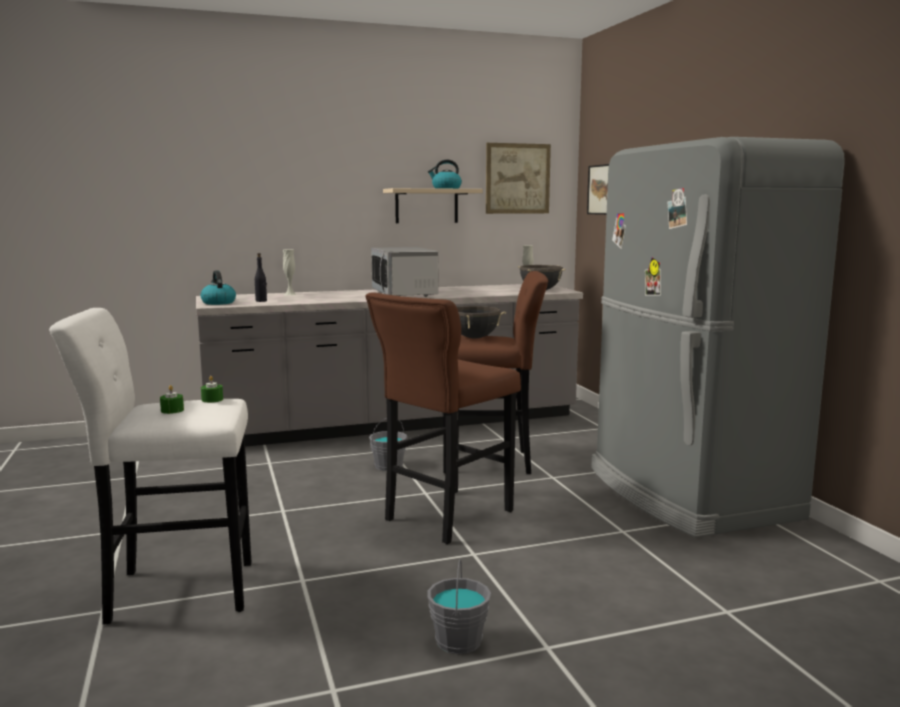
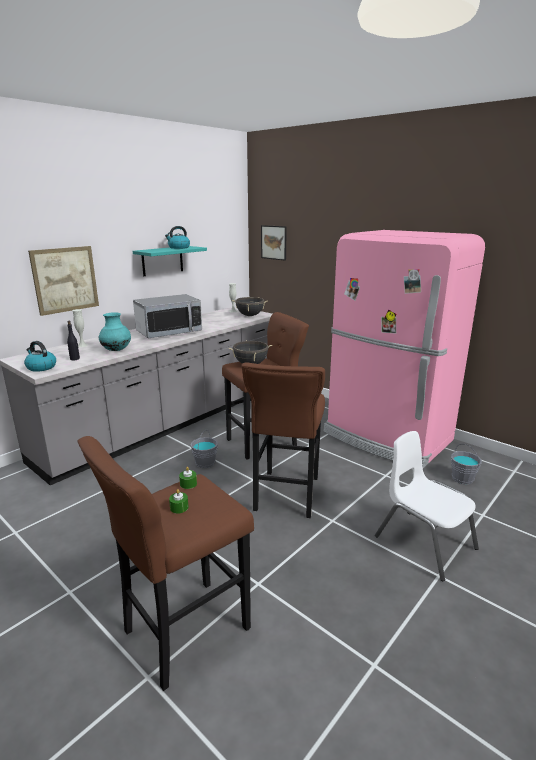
camera: 30 degrees left, 10 degrees up
white stool [49,308,251,625] -> brown stool [77,436,254,691]
microwave [371,247,438,297] -> microwave turned 75 degrees counterclockwise [133,294,202,338]
beige shelf [383,188,483,223] -> turquoise shelf [133,246,207,276]
grey bucket [428,559,491,654] -> grey bucket moved to [451,444,482,485]
picture [486,143,551,214] -> picture moved to [28,246,99,316]
grey fridge [591,137,845,537] -> pink fridge [324,230,485,468]
none -> turquoise vase [99,312,131,351]
none -> white chair [375,431,479,581]

